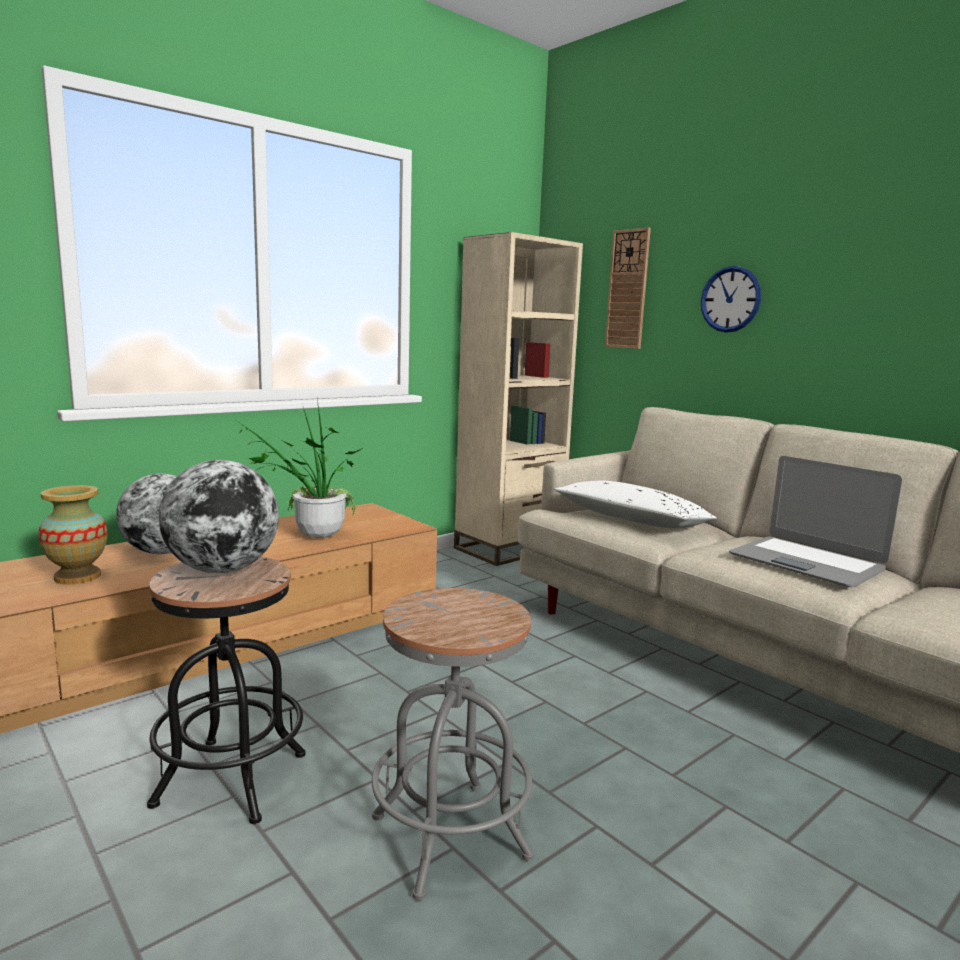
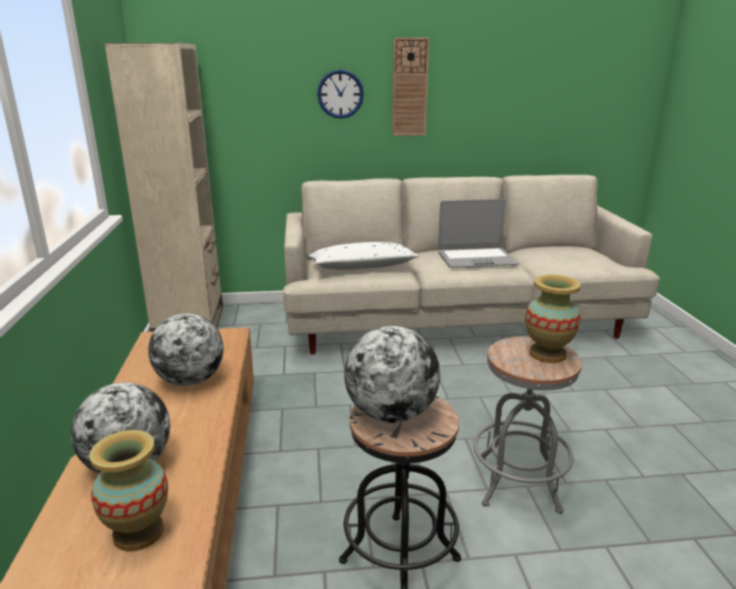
camera: 55 degrees left, 10 degrees up
potted plant [237,400,361,538] -> globe [148,313,224,386]
wall clock [605,227,651,349] -> wall clock moved to [392,37,429,136]
none -> vase [525,274,581,363]

